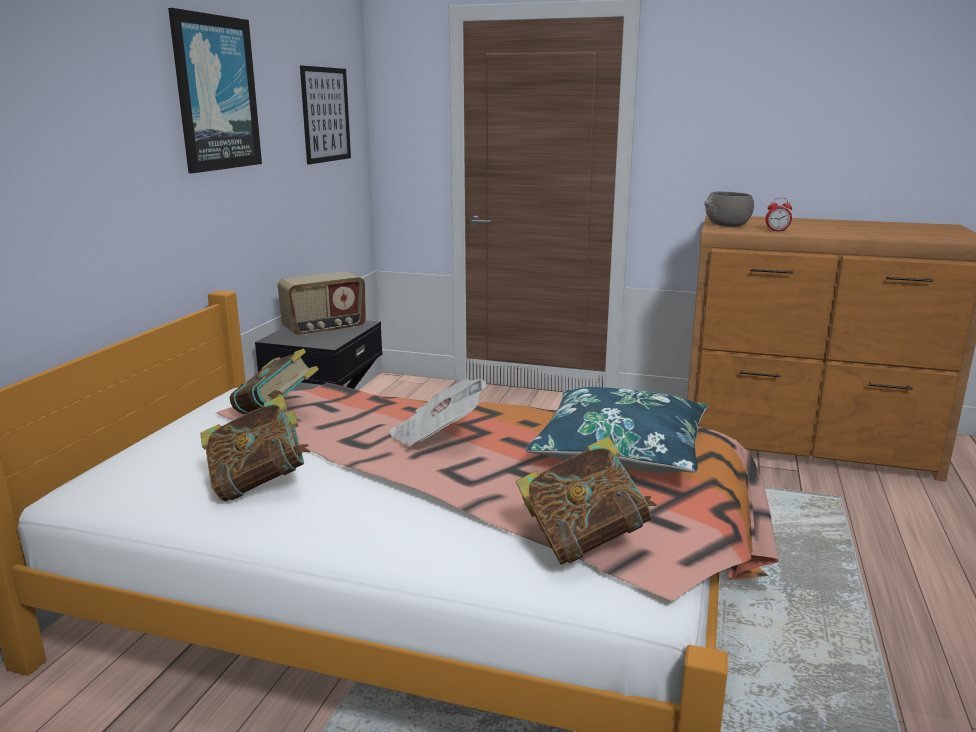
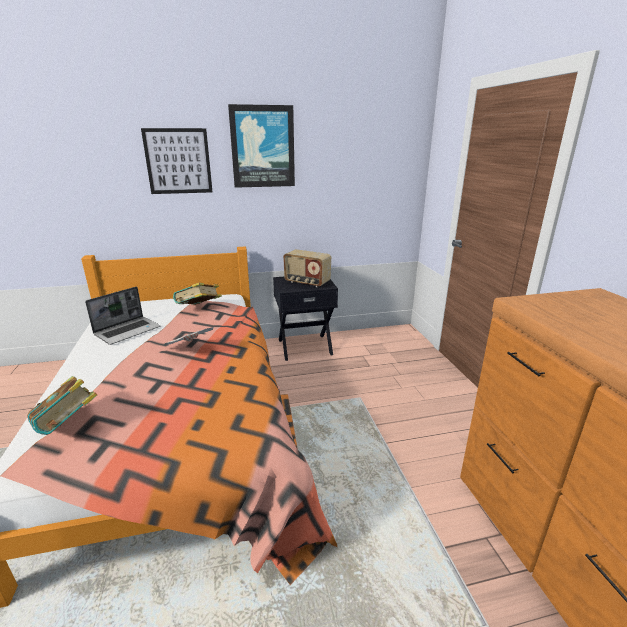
camera: 60 degrees right, 5 degrees up
book [200,395,311,502] -> laptop [85,287,160,345]
picture [300,66,351,164] -> picture moved to [141,128,213,194]
blue pillow [526,387,707,473] -> none
grey bowl [704,191,754,227] -> none
alarm clock [765,198,792,232] -> none

